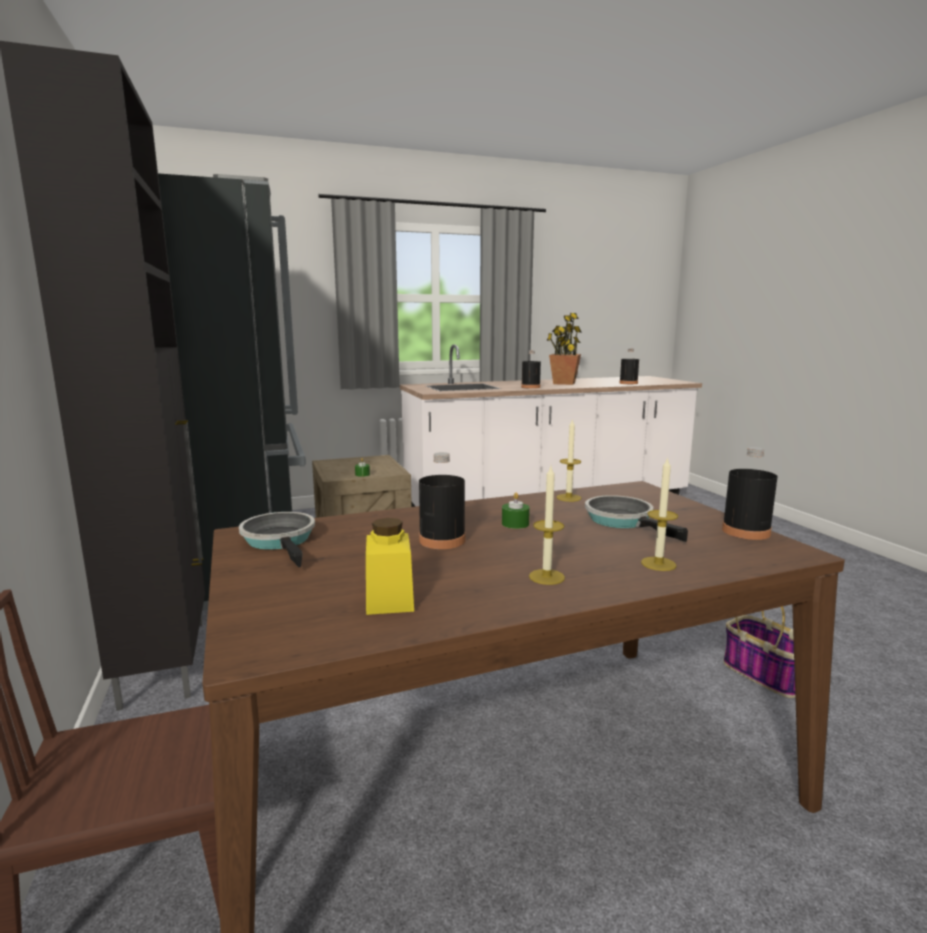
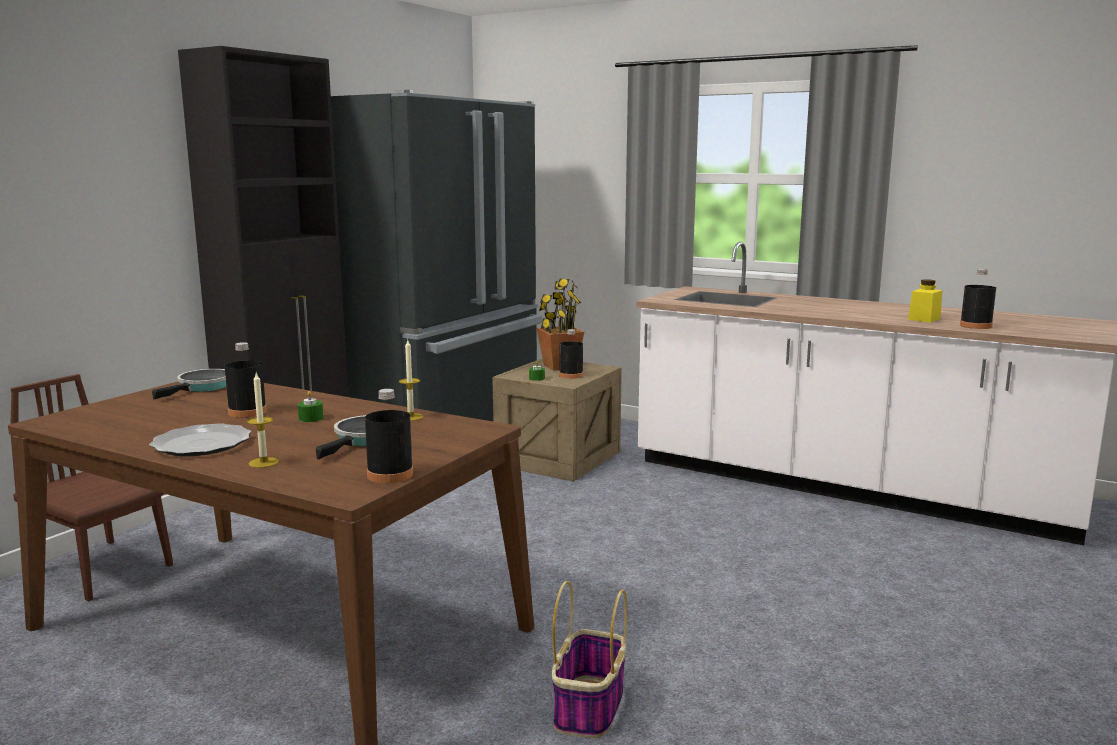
camera: 50 degrees right, 0 degrees up
yellow jar [366,518,414,615] -> yellow jar moved to [908,279,942,323]
black bottle [521,350,541,389] -> black bottle moved to [559,329,583,379]
candle [529,466,565,585] -> plate [149,423,251,456]
potted plant [547,313,581,385] -> potted plant moved to [537,278,584,371]

